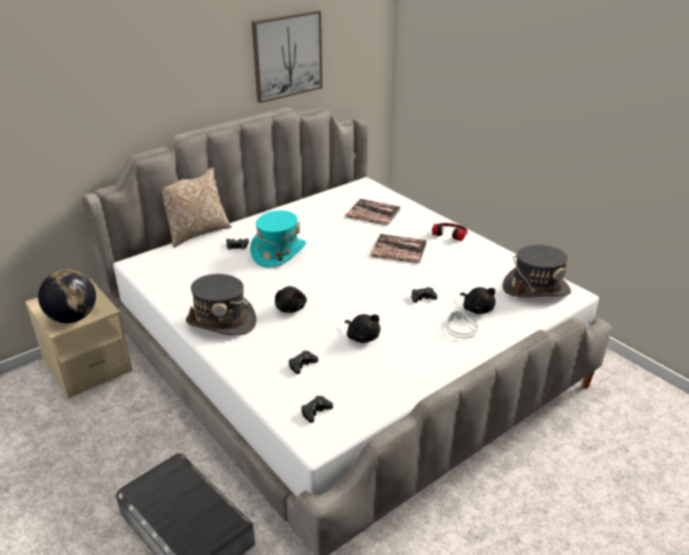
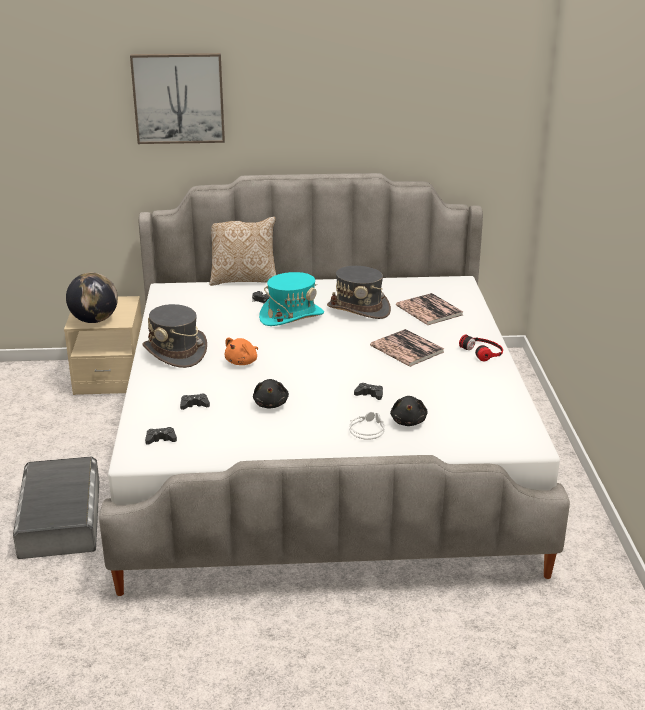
camera: 35 degrees right, 5 degrees down
picture [251,10,322,103] -> picture moved to [130,53,225,144]
black plush toy [275,286,307,313] -> orange plush toy [224,338,258,365]
grey hat [502,245,571,297] -> grey hat moved to [327,266,391,319]

